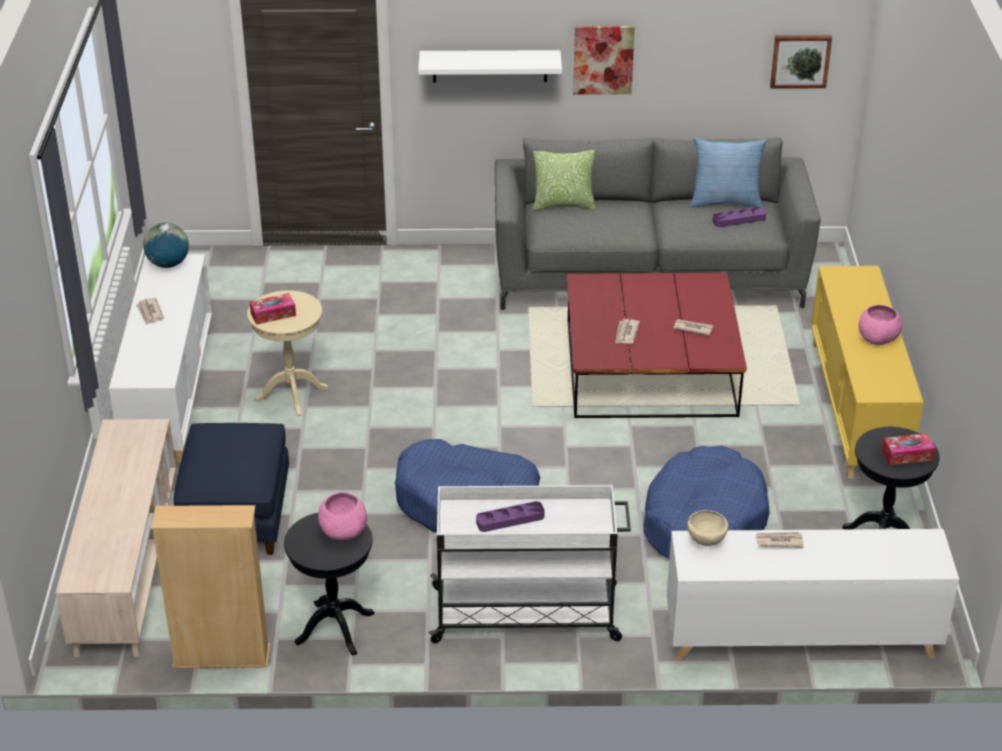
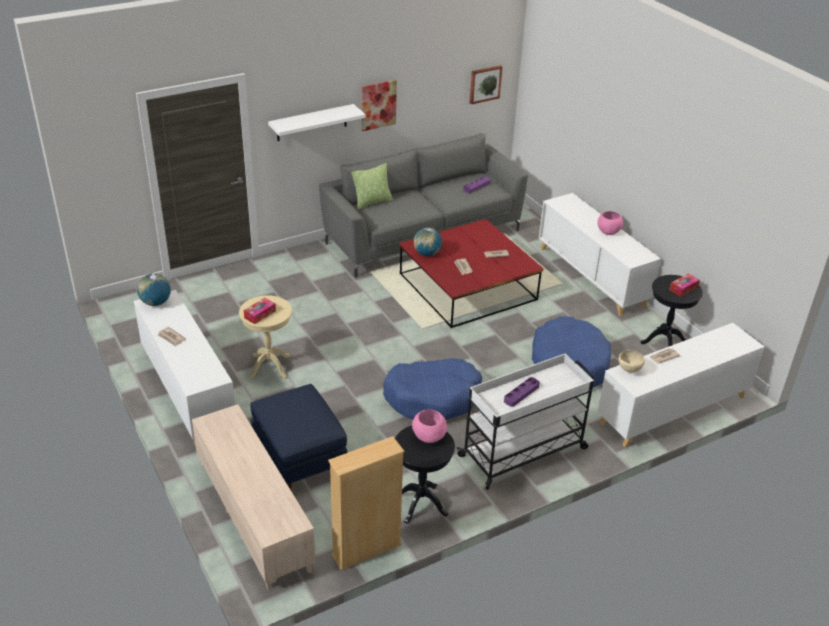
camera: 30 degrees left, 0 degrees up
pillow [690,138,767,208] -> none
yellow cabinet [811,266,924,479] -> white cabinet [539,193,661,316]
none -> globe [413,228,442,256]

